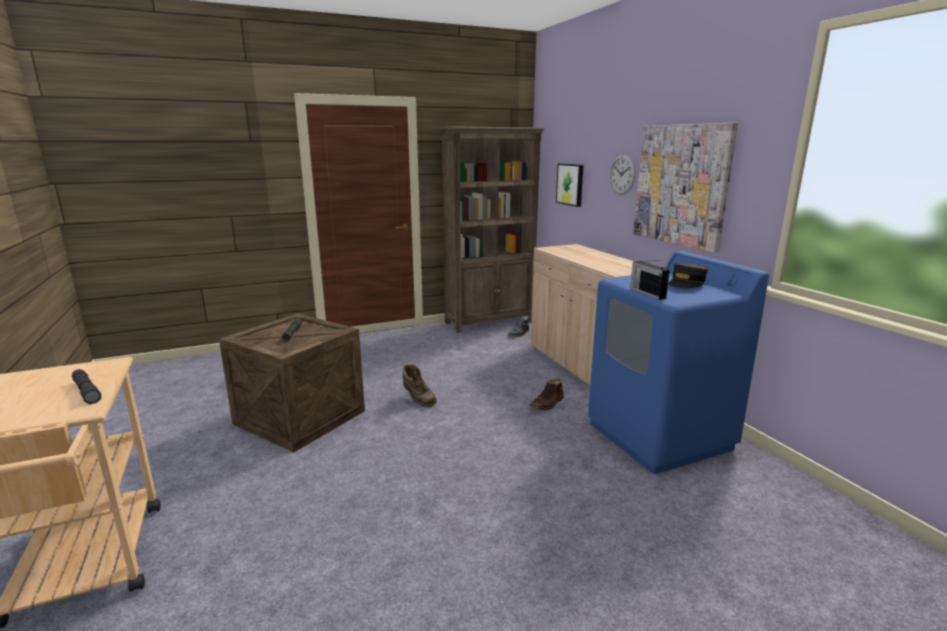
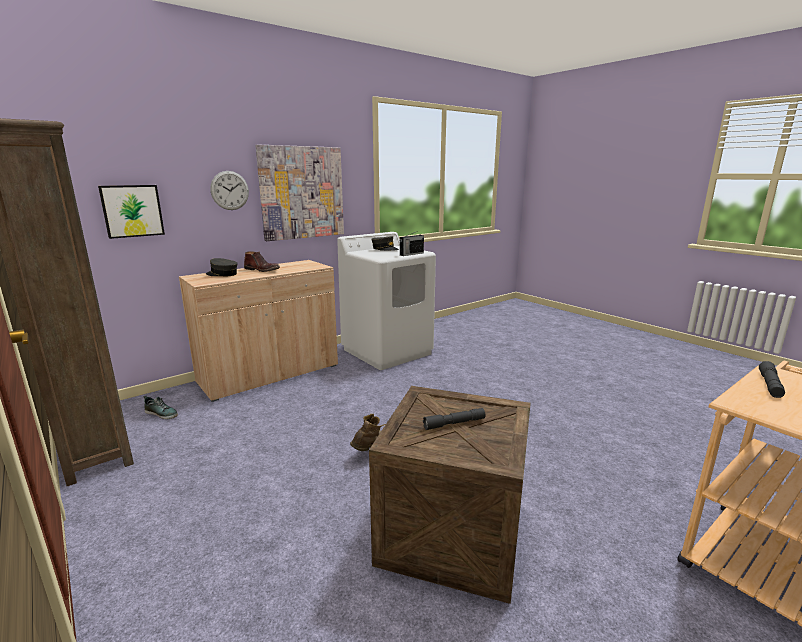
camera: 105 degrees left, 0 degrees up
brown boot [529,379,564,410] -> brown boot moved to [244,252,280,272]
blue washing machine [588,251,769,474] -> white washing machine [337,232,436,370]
none -> grey cap [206,258,238,276]

